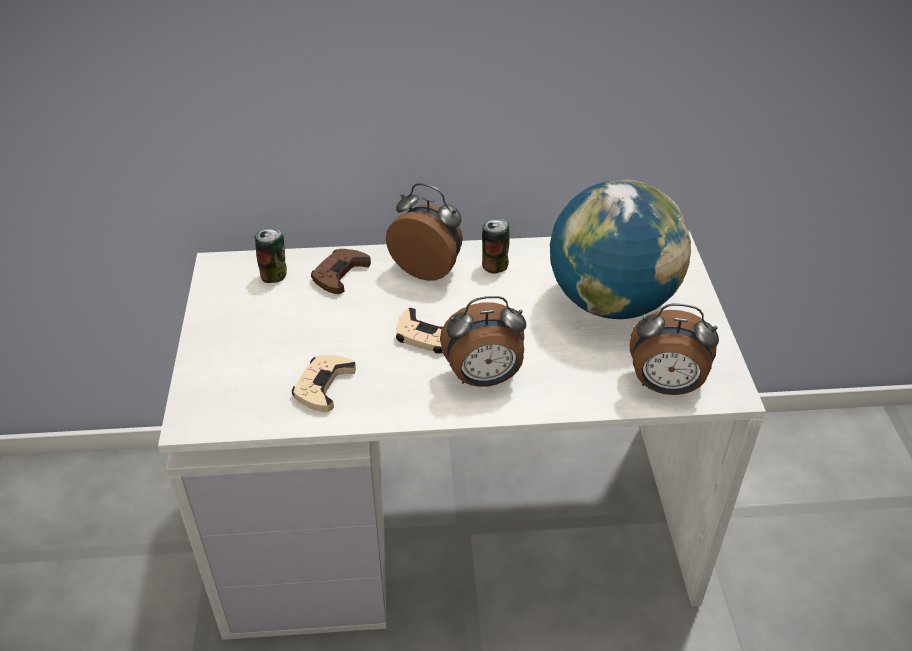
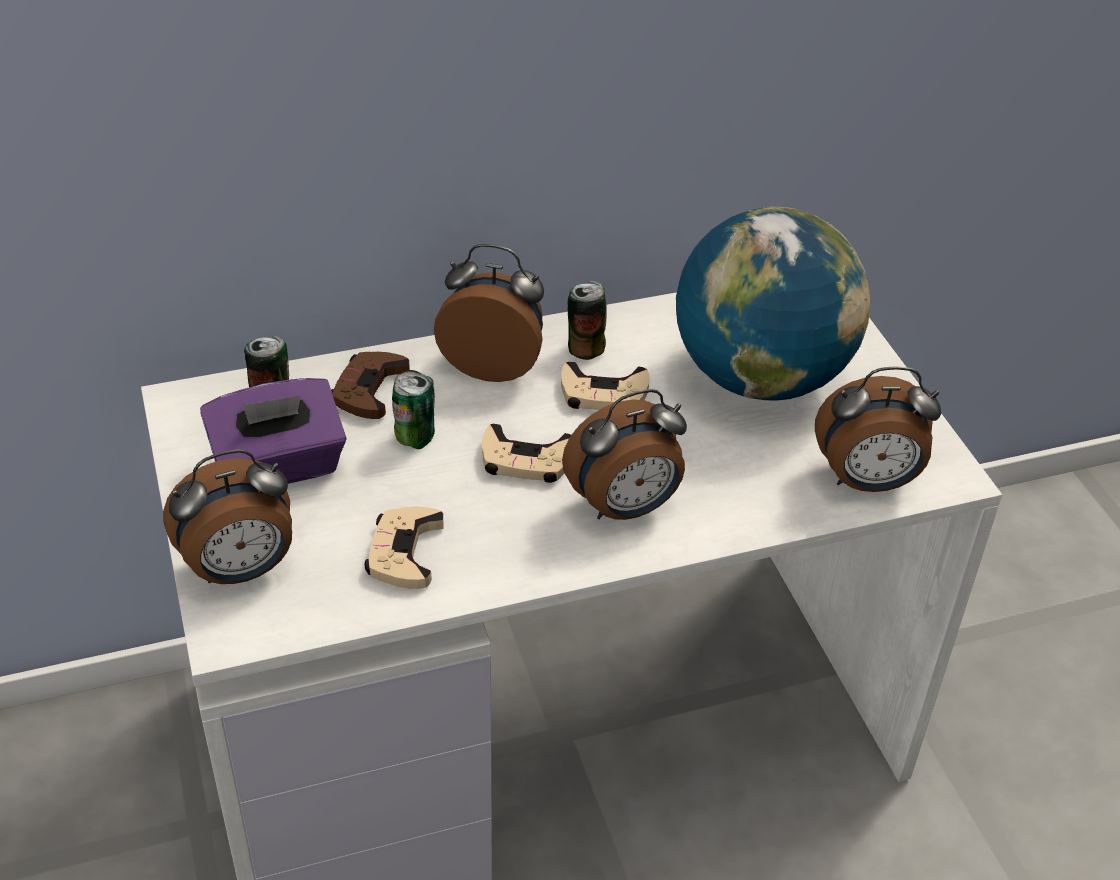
camera: 15 degrees left, 0 degrees up
none -> alarm clock [163,449,292,584]
none -> purple tissue box [200,378,347,484]
none -> can [392,370,435,449]
none -> beige game controller [561,362,650,410]

